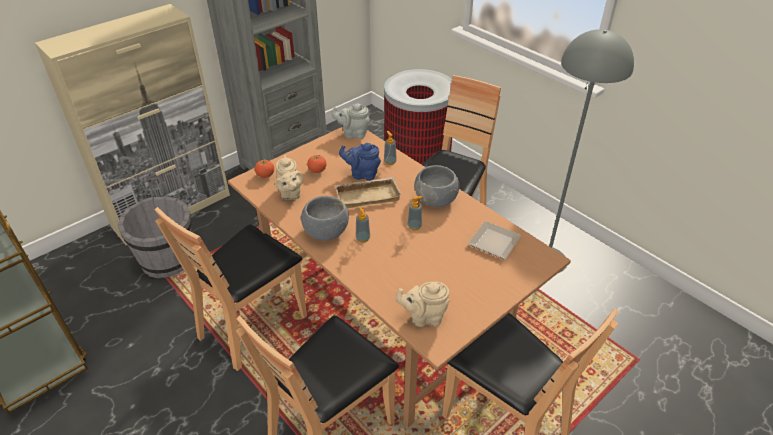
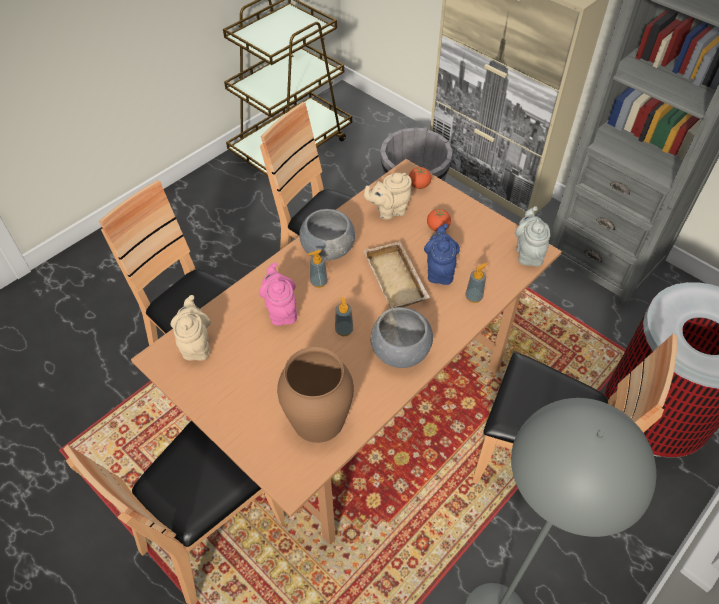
camera: 85 degrees right, 10 degrees up
plate [468,221,522,260] -> brown vase [277,347,354,443]
none -> pink teapot [259,262,297,326]

